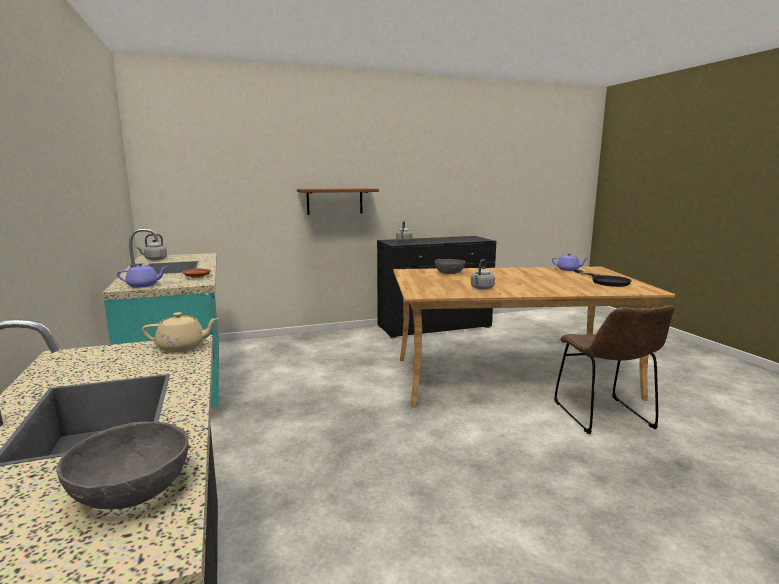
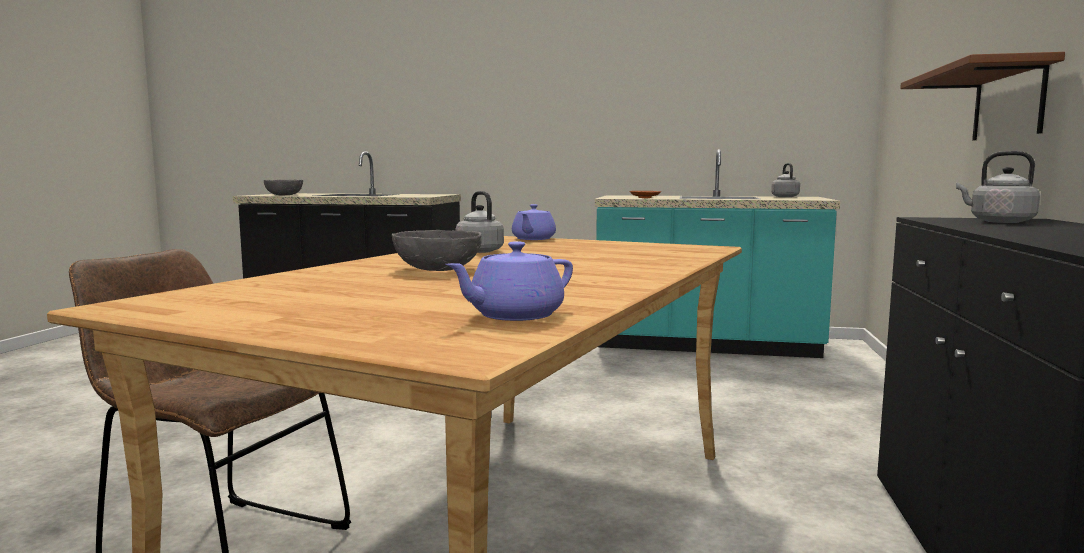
camera: 120 degrees right, 5 degrees down
purple teapot [117,263,167,288] -> purple teapot moved to [512,204,556,240]
beige teapot [142,312,220,352] -> none
grey bowl [435,259,465,274] -> grey bowl moved to [392,230,482,271]
black frying pan [574,270,632,287] -> none

